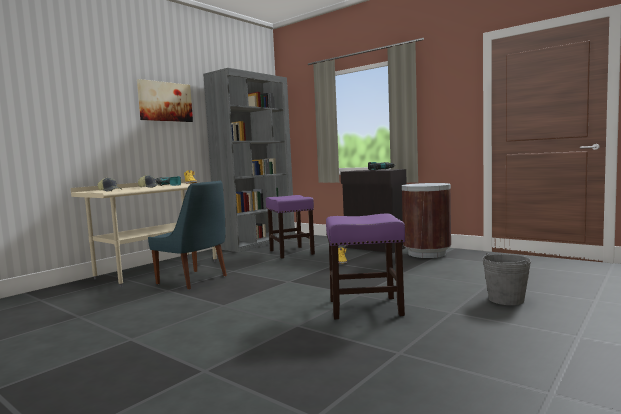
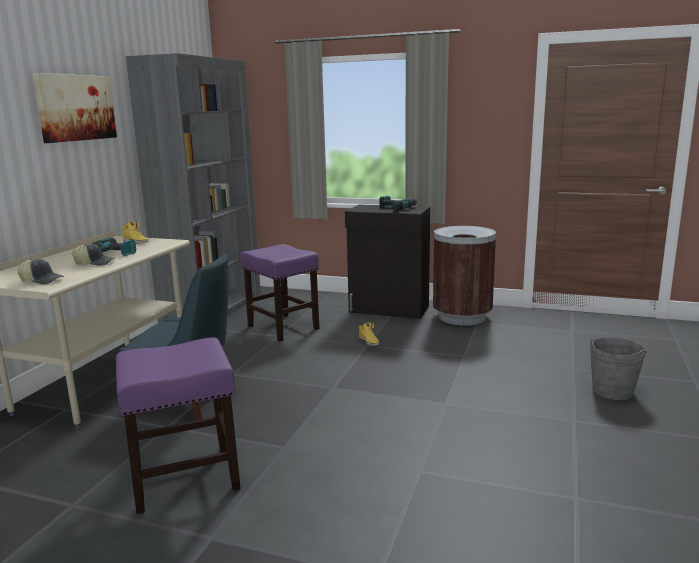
camera: 20 degrees left, 10 degrees up
purple stool [326,214,405,320] -> purple stool moved to [116,337,241,514]

